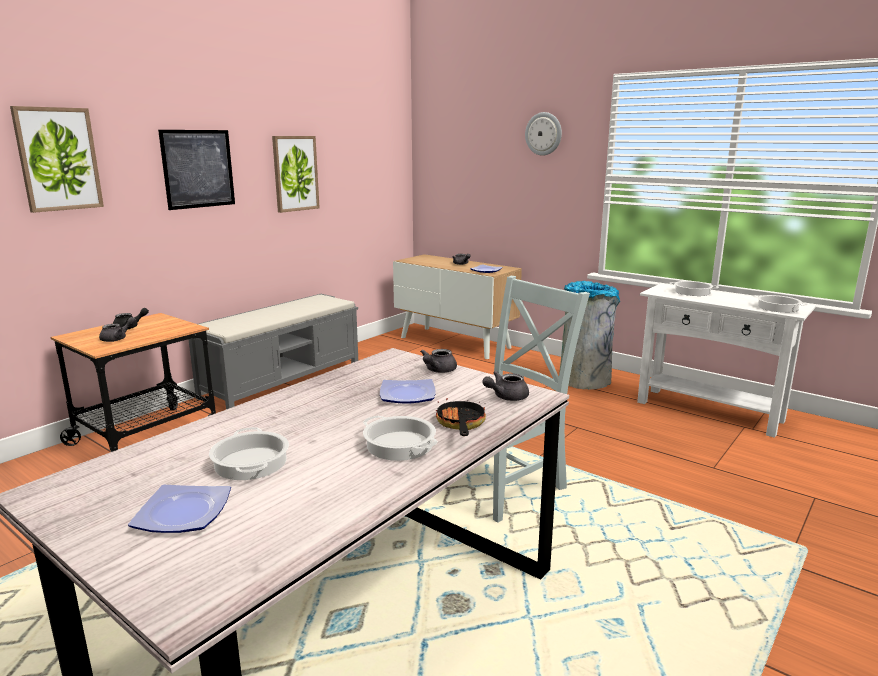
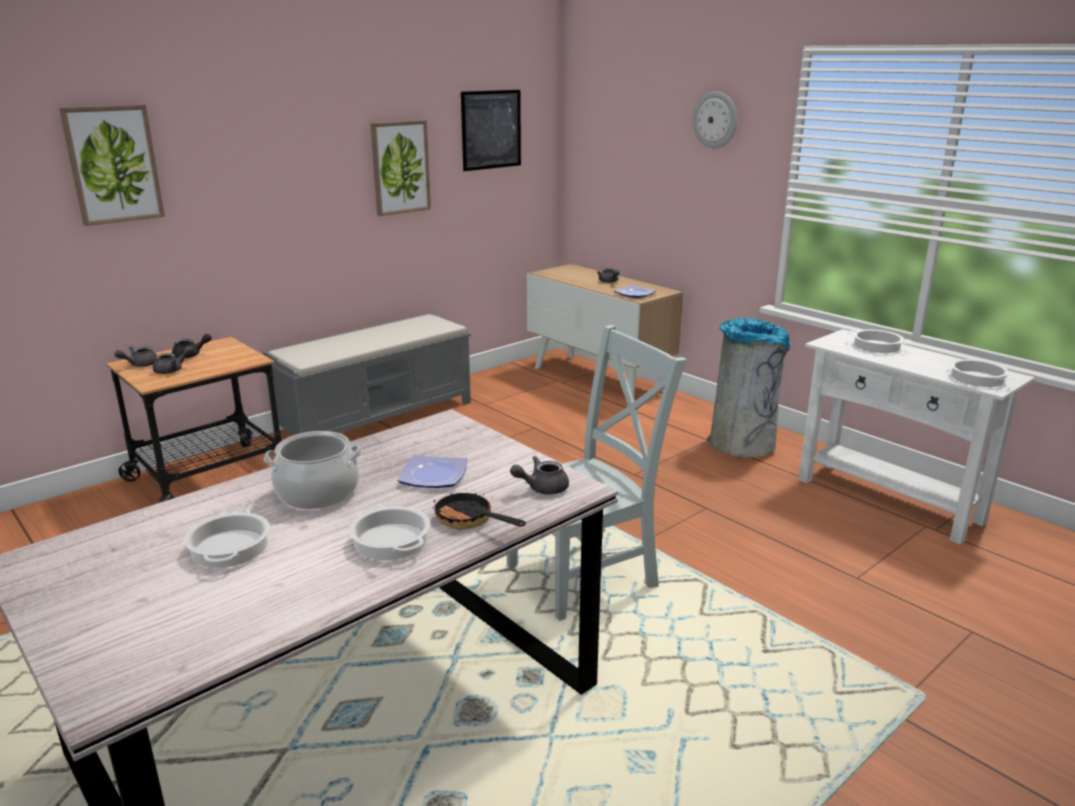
camera: 10 degrees right, 5 degrees up
plate [128,485,231,533] -> none
picture [158,130,235,210] -> picture moved to [461,90,521,171]
grey teapot [420,349,457,373] -> grey teapot moved to [115,346,157,367]
frying pan [436,391,486,436] -> frying pan turned 60 degrees counterclockwise [433,493,526,530]
none -> cooking pot [264,431,363,509]

